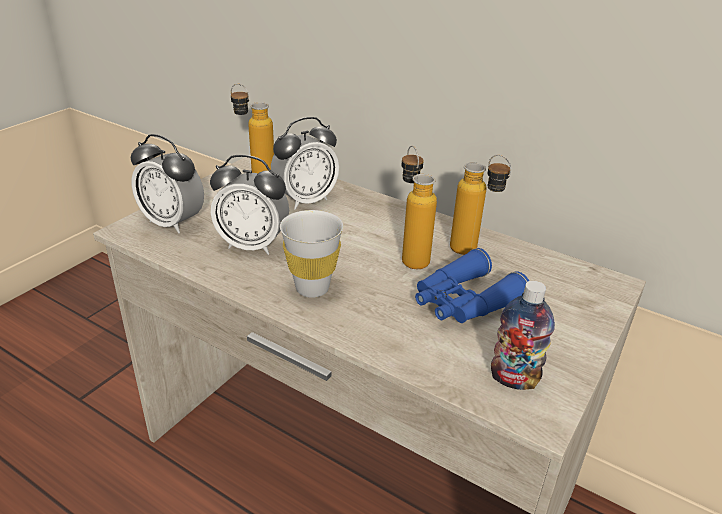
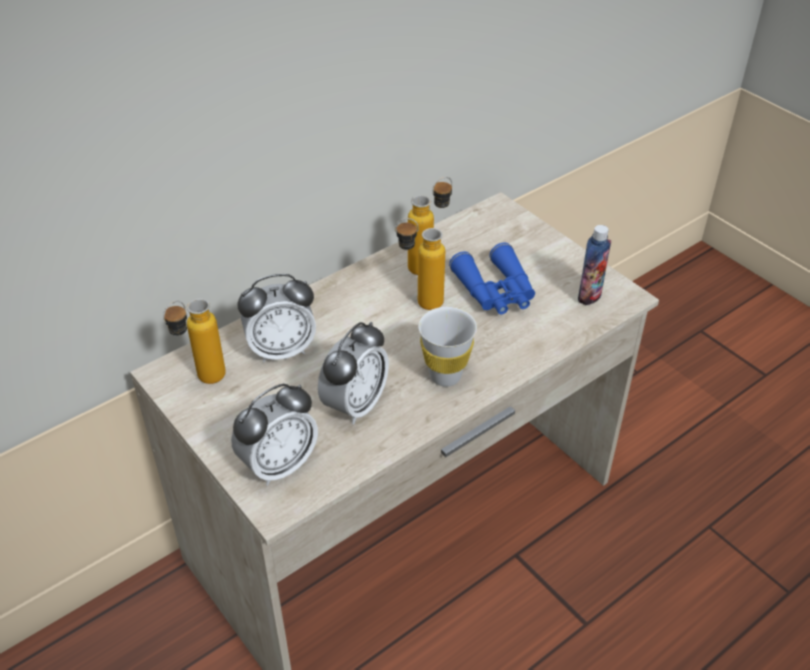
camera: 70 degrees left, 10 degrees up
alarm clock [271,117,339,210] -> alarm clock turned 90 degrees clockwise [238,274,316,363]

